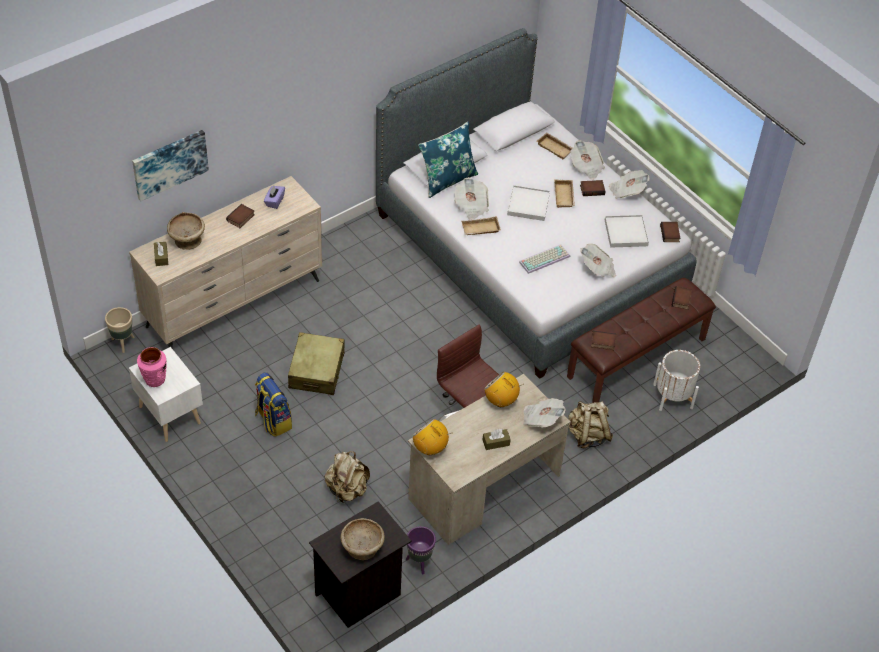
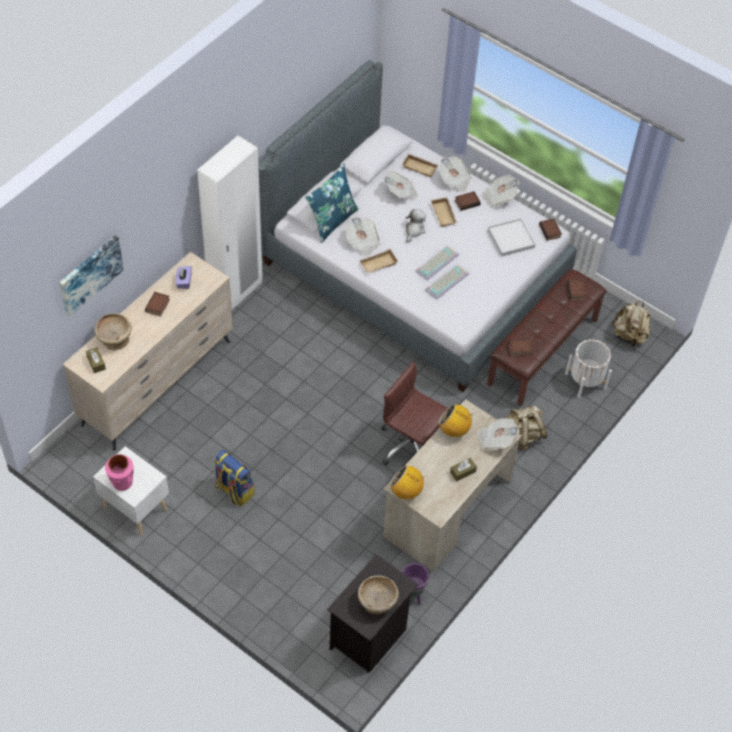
camera: 15 degrees left, 5 degrees up
beige planter [105,307,134,353] -> none
beige suitcase [288,332,345,395] -> none
beige backpack [324,451,370,503] -> beige backpack moved to [612,301,651,347]
white tray [507,185,550,221] -> plush toy [406,209,426,243]
newspaper [580,244,616,277] -> newspaper moved to [383,171,418,199]
none -> white wardrobe [197,136,263,310]
none -> keyboard [415,245,459,280]

